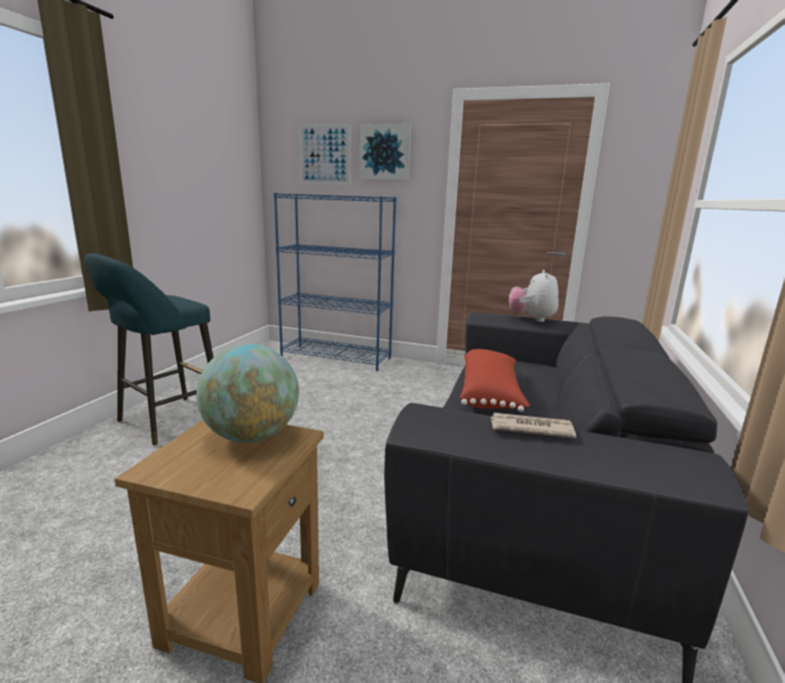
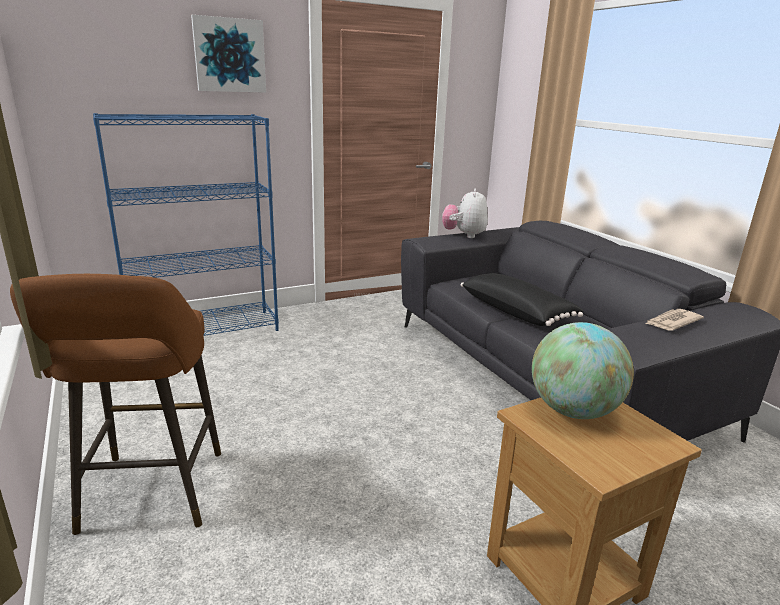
camera: 45 degrees left, 5 degrees up
turquoise stool [84,253,214,445] -> brown stool [10,274,221,535]
picture [299,124,351,185] -> none
red pillow [460,349,530,412] -> black pillow [461,273,583,326]
plush toy [509,270,559,322] -> plush toy turned 45 degrees clockwise [442,188,488,238]

